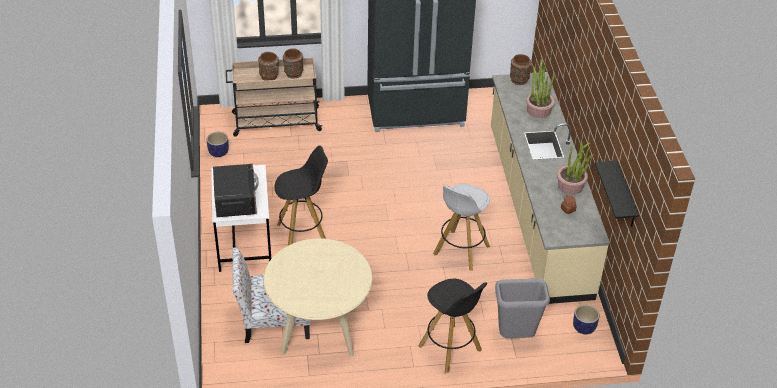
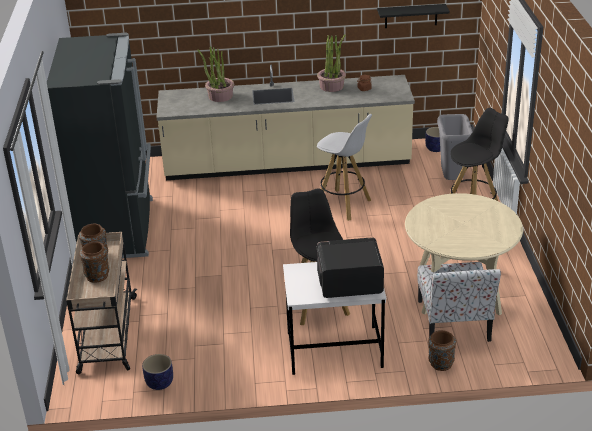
camera: 85 degrees left, 10 degrees down
brown vase [510,54,532,85] -> brown vase moved to [428,330,456,371]

